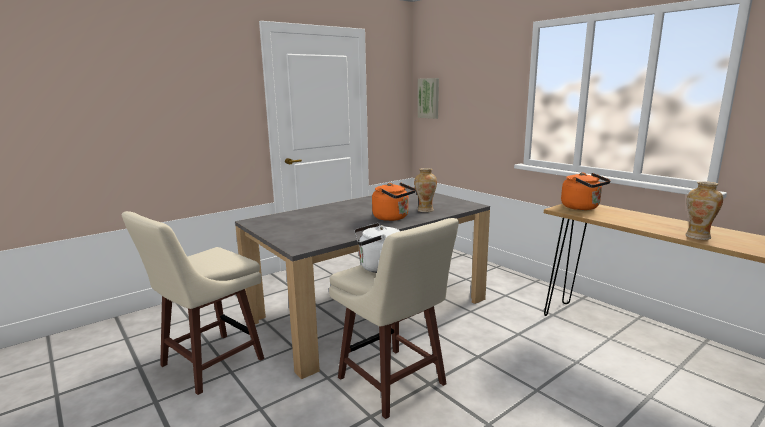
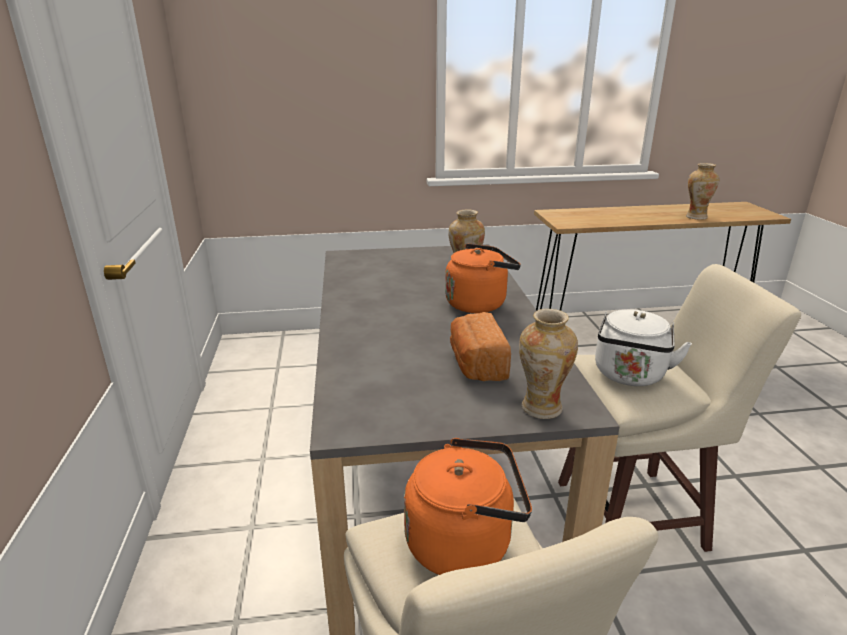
camera: 60 degrees left, 10 degrees up
picture [418,78,439,119] -> none
orange kettle [561,172,611,210] -> orange kettle moved to [404,438,532,575]
none -> bread [450,312,511,381]
none -> vase [519,309,578,419]

